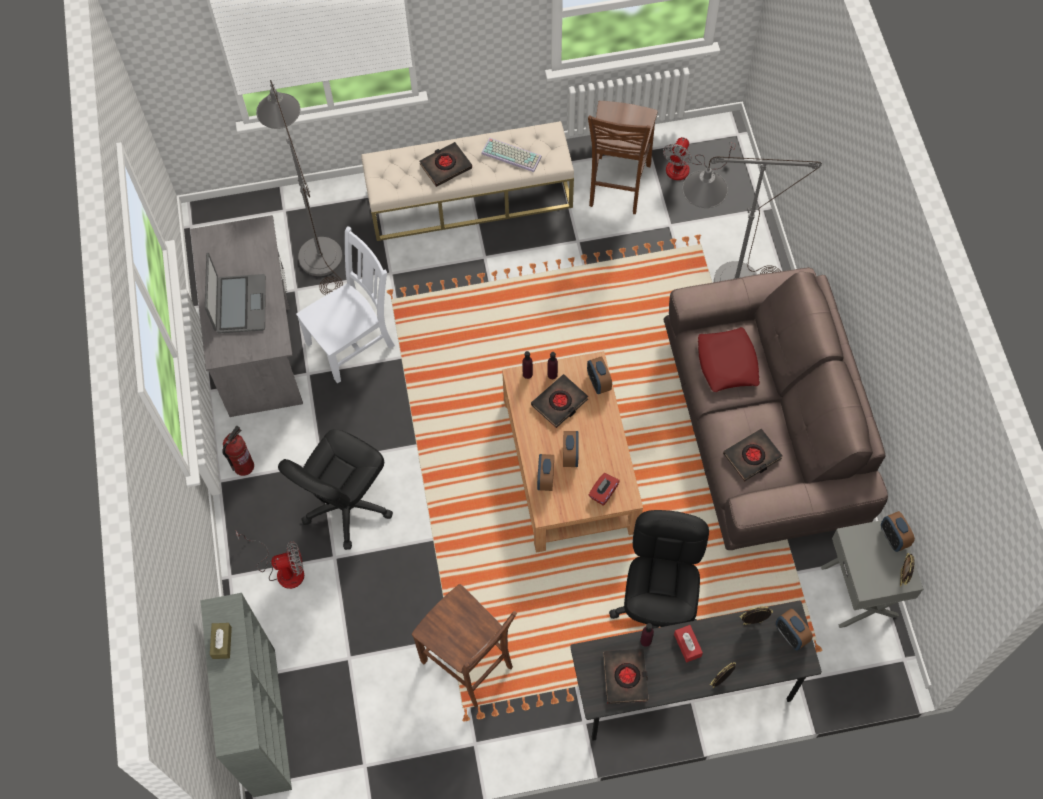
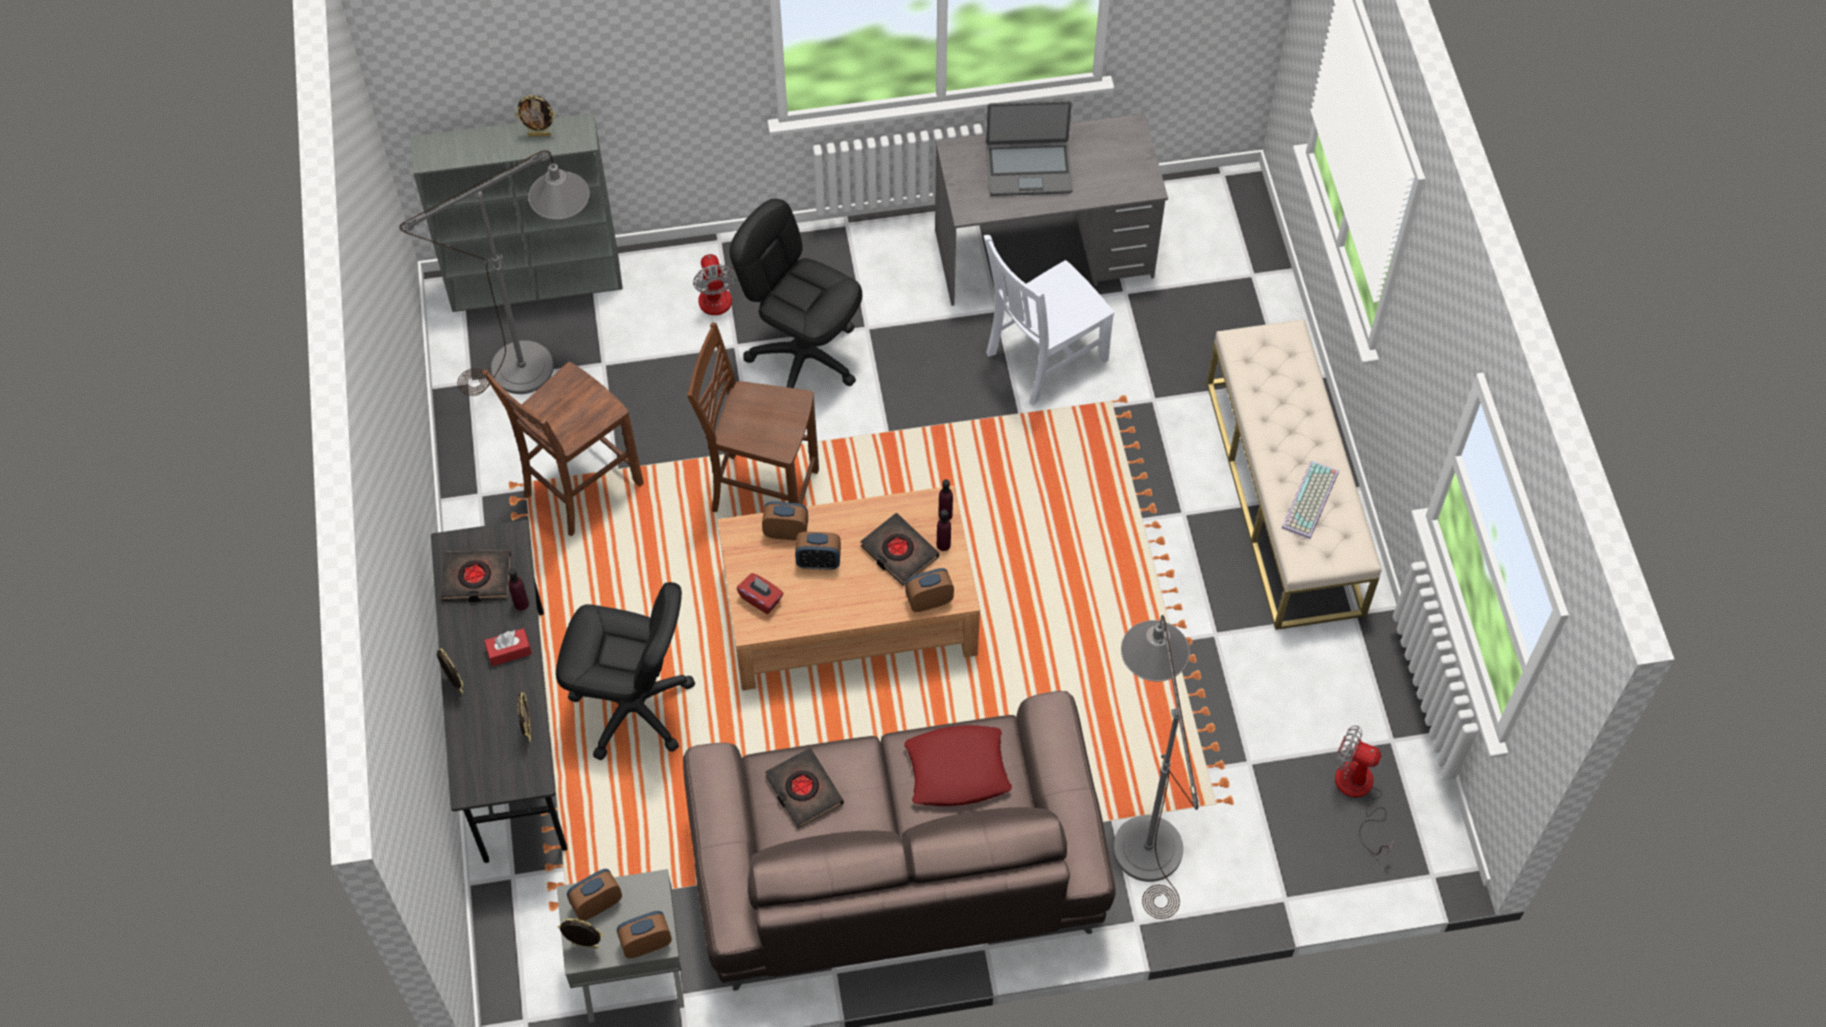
camera: 90 degrees right, 5 degrees down
brown tissue box [210,623,232,659] -> picture frame [515,95,556,136]
fire extinguisher [222,426,254,476] -> none
grey floor lamp [256,80,343,295] -> grey floor lamp moved to [400,150,590,396]
white chair [296,226,395,384] -> white chair turned 90 degrees clockwise [984,235,1115,406]
black book [419,142,472,187] -> none
brown chair [588,101,658,214] -> brown chair moved to [687,322,819,512]
alarm clock [776,609,813,650] -> alarm clock moved to [567,869,622,921]

